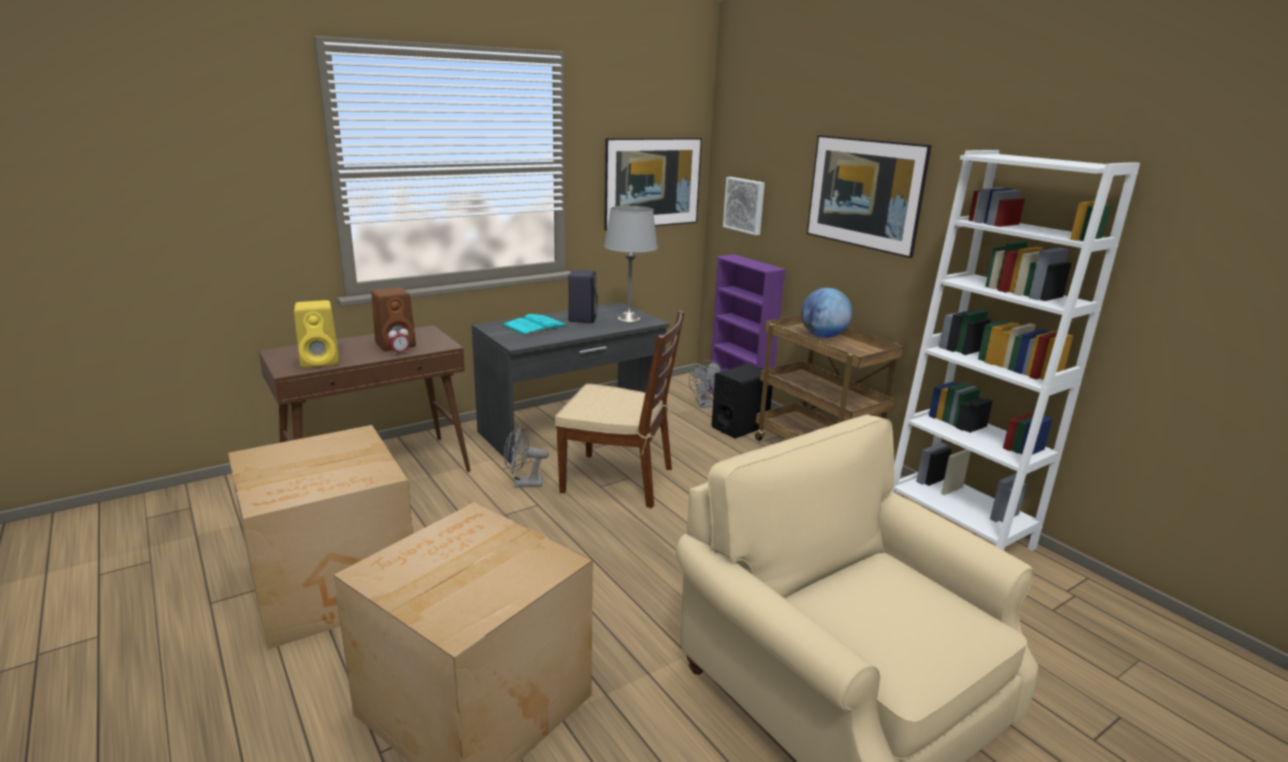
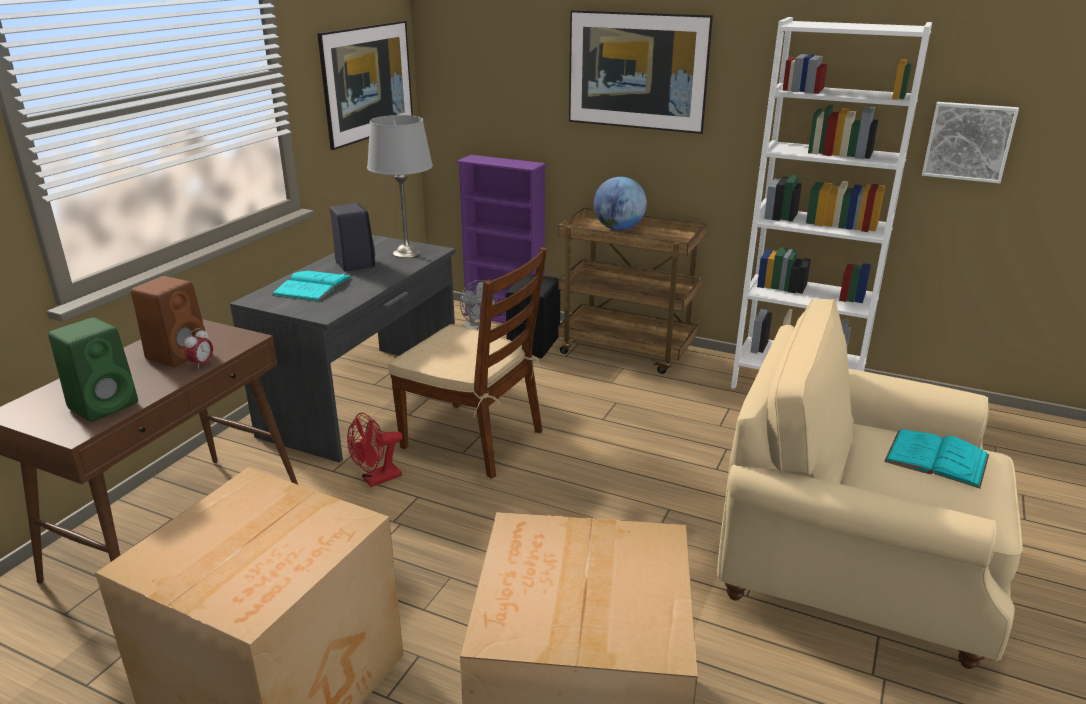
camera: 30 degrees left, 5 degrees up
yellow speaker [294,300,339,368] -> green speaker [48,318,138,422]
grey fan [504,426,549,488] -> red fan [347,412,403,487]
brown chair [555,311,684,508] -> brown chair turned 45 degrees clockwise [388,247,547,479]
picture [723,177,765,235] -> picture moved to [922,102,1019,183]
none -> turquoise book [884,429,989,489]

